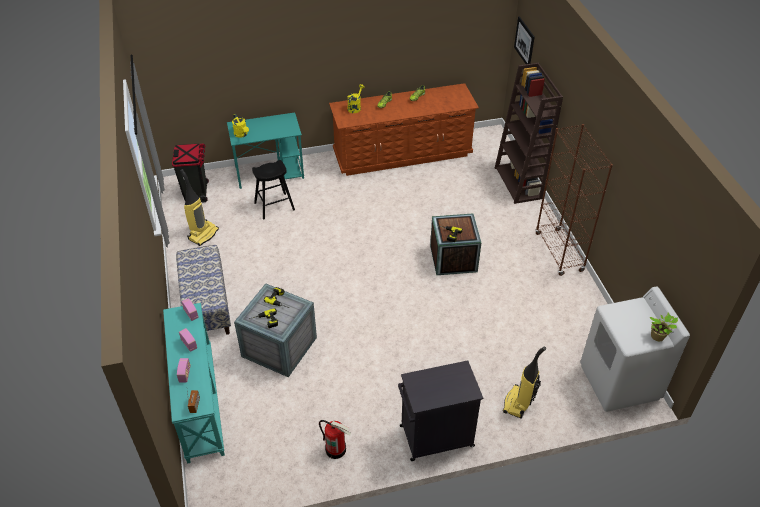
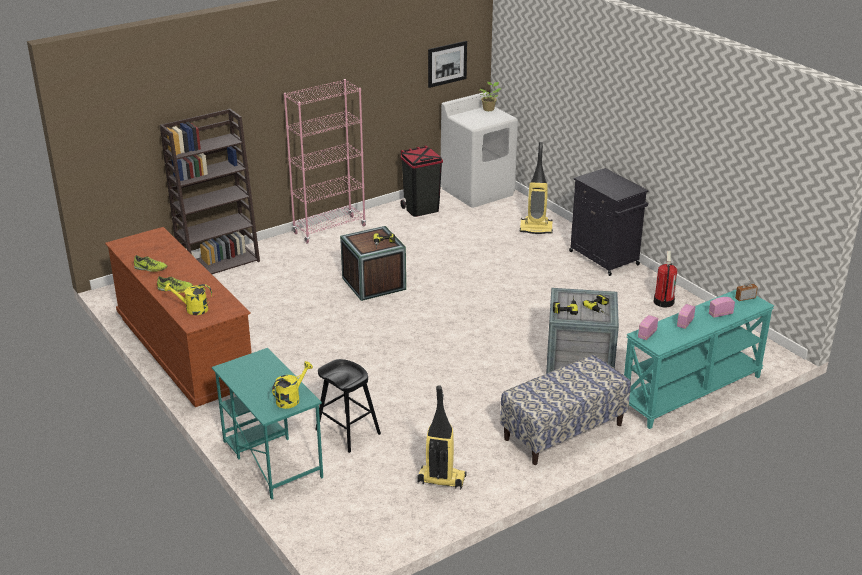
camera: 110 degrees left, 15 degrees down
black trash can [172,144,209,202] -> black trash can moved to [400,145,443,217]
picture [514,16,535,64] -> picture moved to [428,41,467,88]
brown bookcase [535,124,613,276] -> pink bookcase [284,79,366,244]

